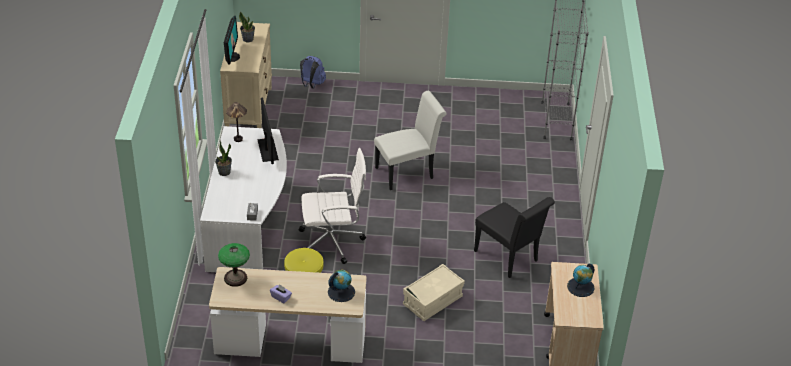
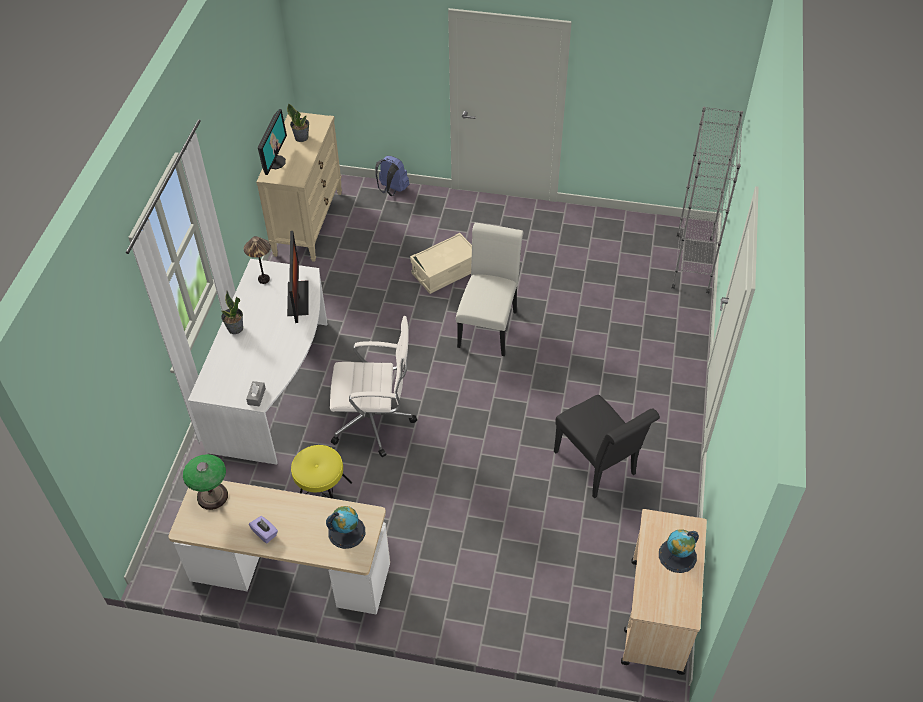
camera: 10 degrees right, 10 degrees up
white chair [374,91,447,190] -> white chair turned 60 degrees counterclockwise [456,223,523,356]
beige storage box [403,264,465,321] -> beige storage box moved to [410,233,472,294]

